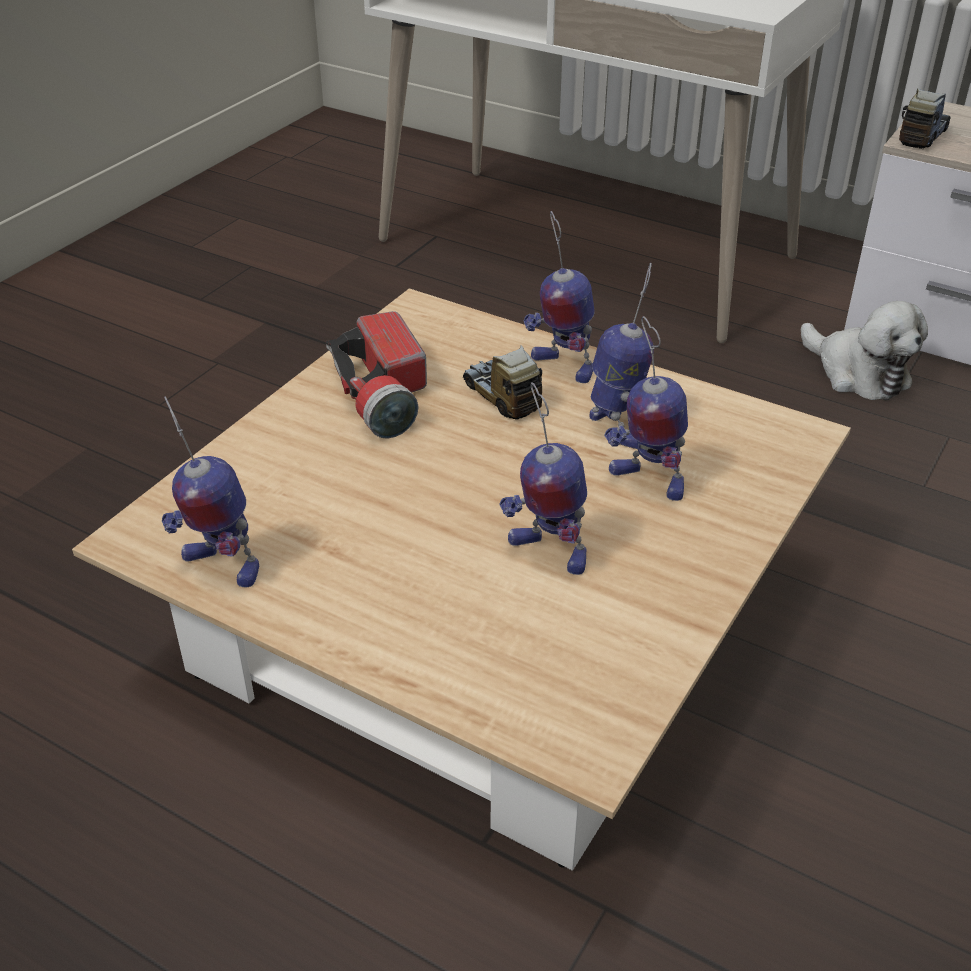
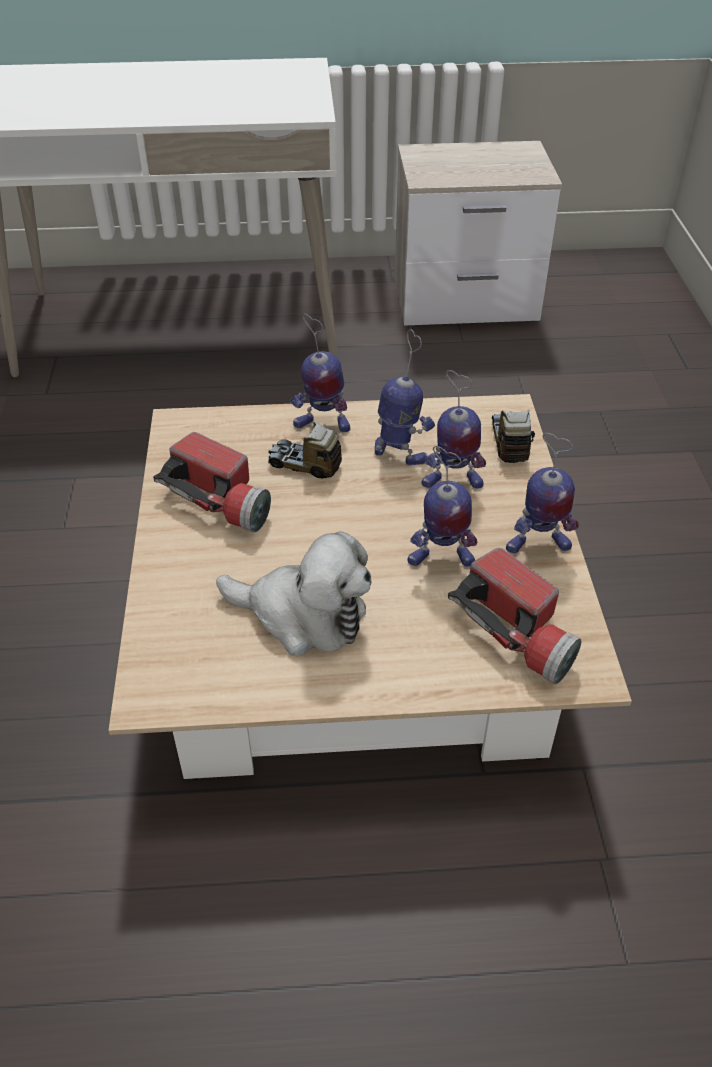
camera: 35 degrees left, 5 degrees up
toy robot [162,396,259,588] -> toy robot moved to [506,433,579,554]
plush toy [801,301,928,400] -> plush toy moved to [216,531,371,657]
toy truck [899,88,950,149] -> toy truck moved to [492,410,535,463]
none -> flashlight [448,548,582,684]

